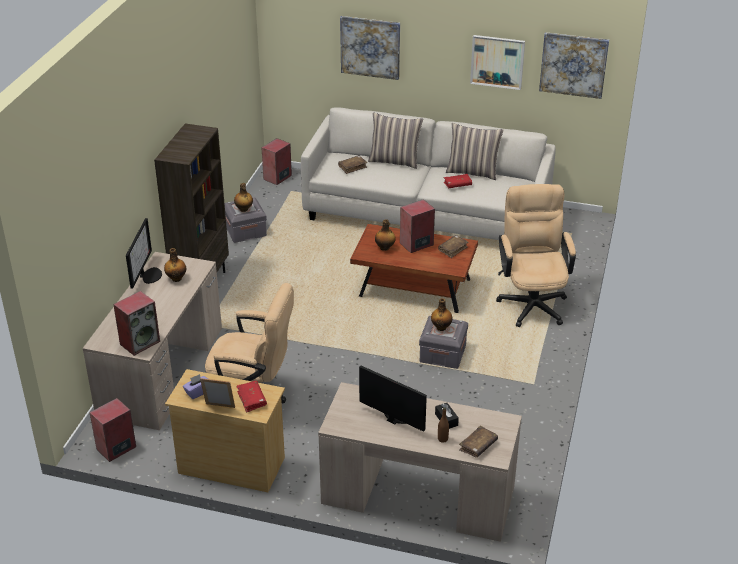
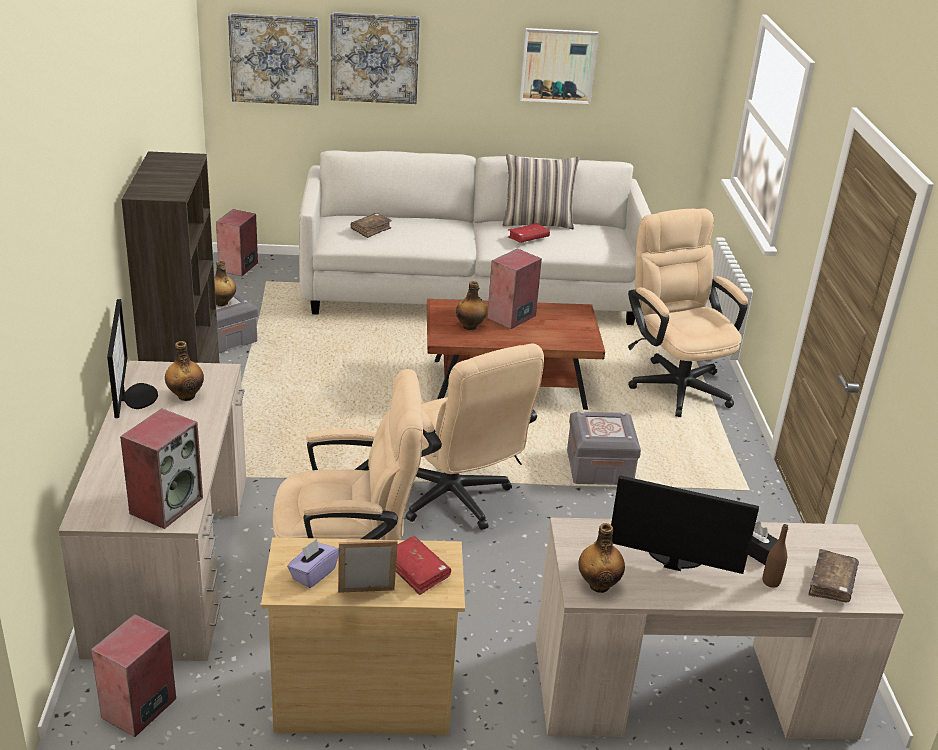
camera: 20 degrees left, 5 degrees down
pillow [368,112,423,169] -> none
bottle [431,298,452,331] -> bottle moved to [578,523,625,593]
brown book [438,235,469,258] -> none
picture [539,32,609,99] -> picture moved to [228,13,319,105]
none -> beige office chair [406,343,544,530]

